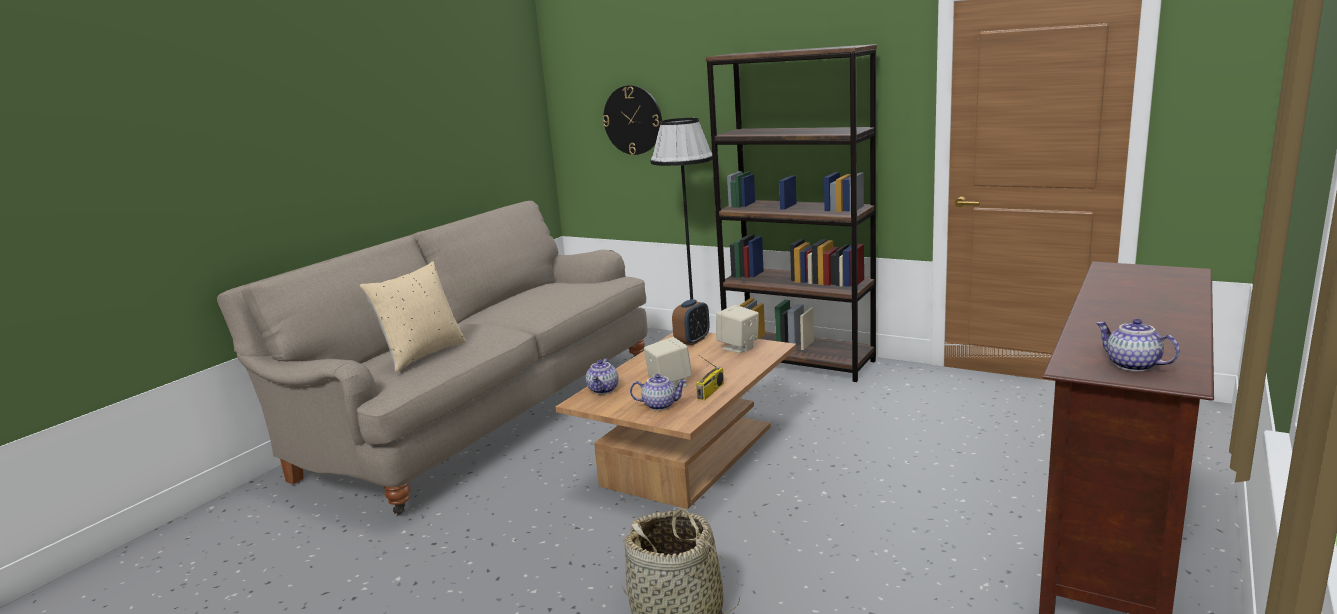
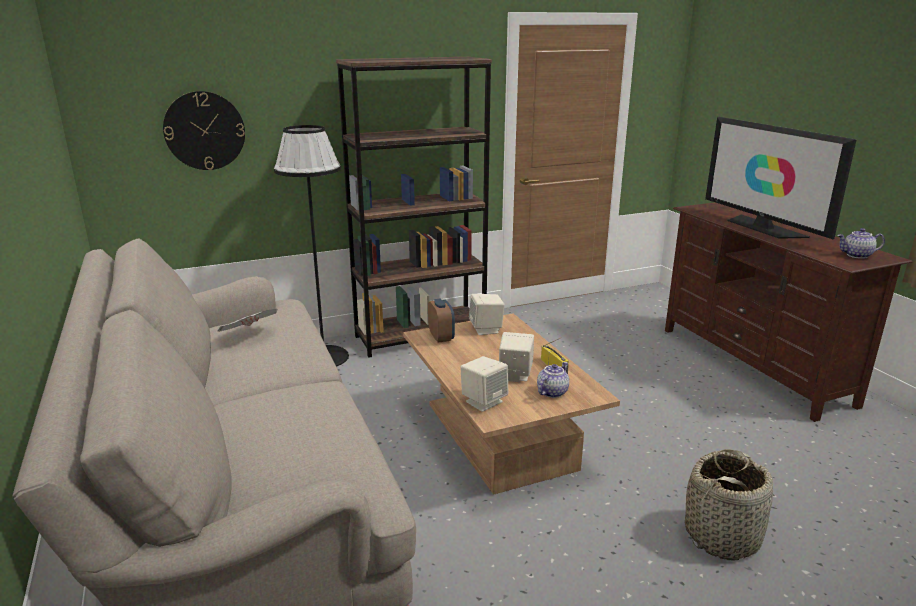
camera: 55 degrees left, 5 degrees up
beige pillow [360,261,466,372] -> none
teapot [586,358,619,394] -> beige speaker [460,356,509,412]
none -> newspaper [217,309,277,332]
none -> television [705,117,857,239]

